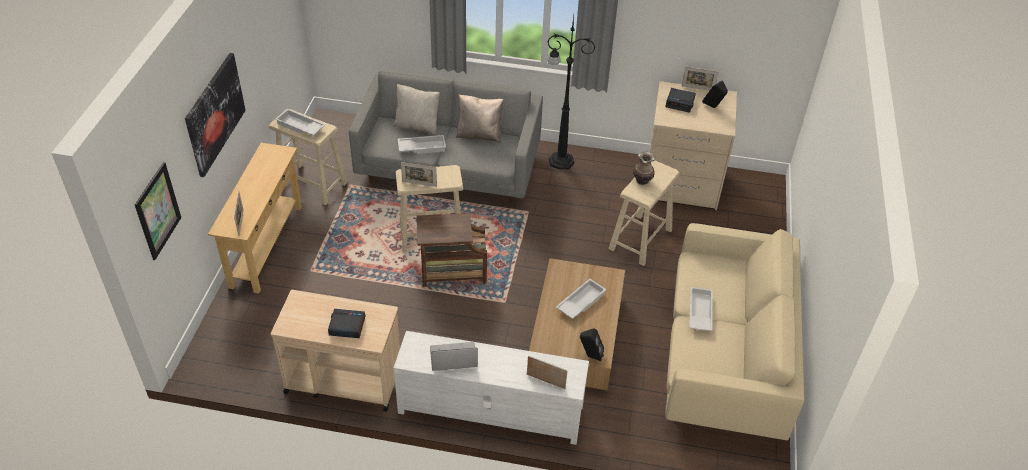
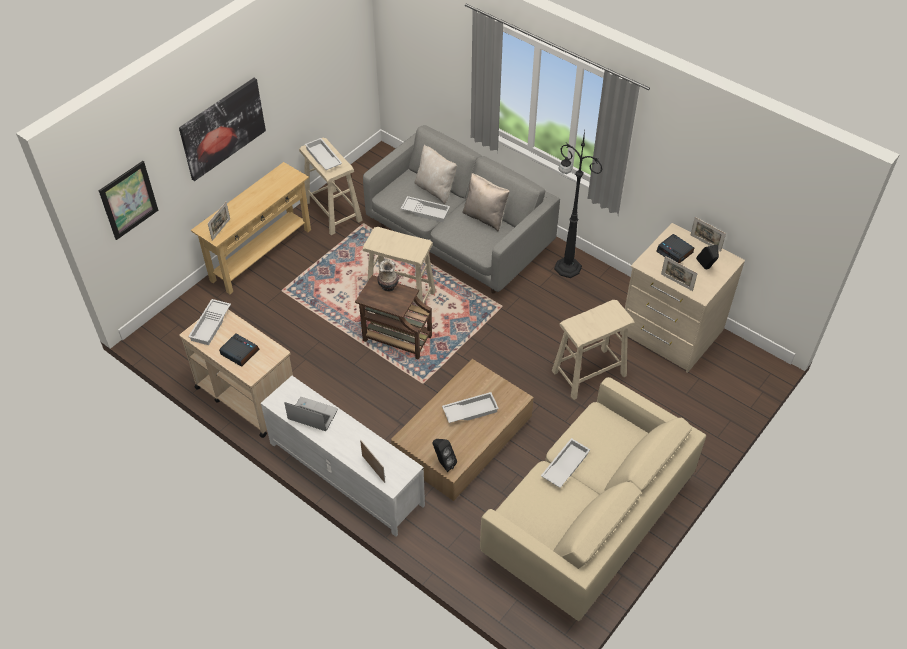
camera: 30 degrees right, 5 degrees up
picture frame [401,162,437,187] -> picture frame moved to [661,256,698,291]
vase [633,151,655,185] -> vase moved to [377,259,399,291]
none -> white tray [188,299,231,345]

